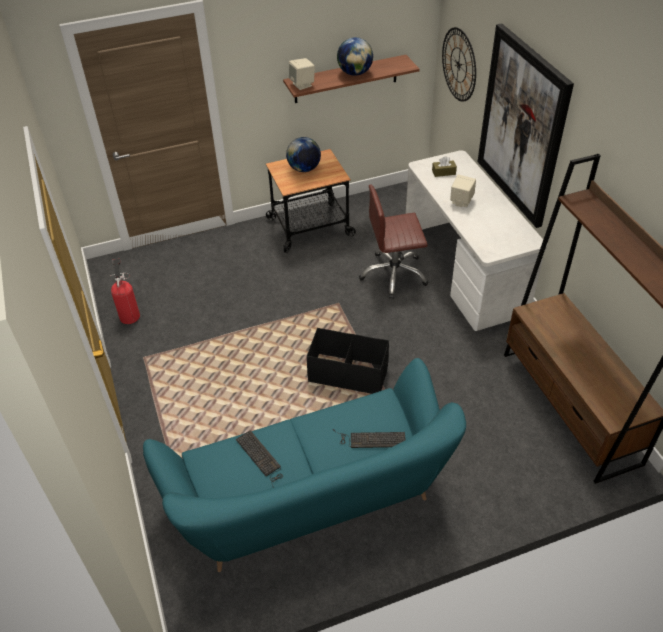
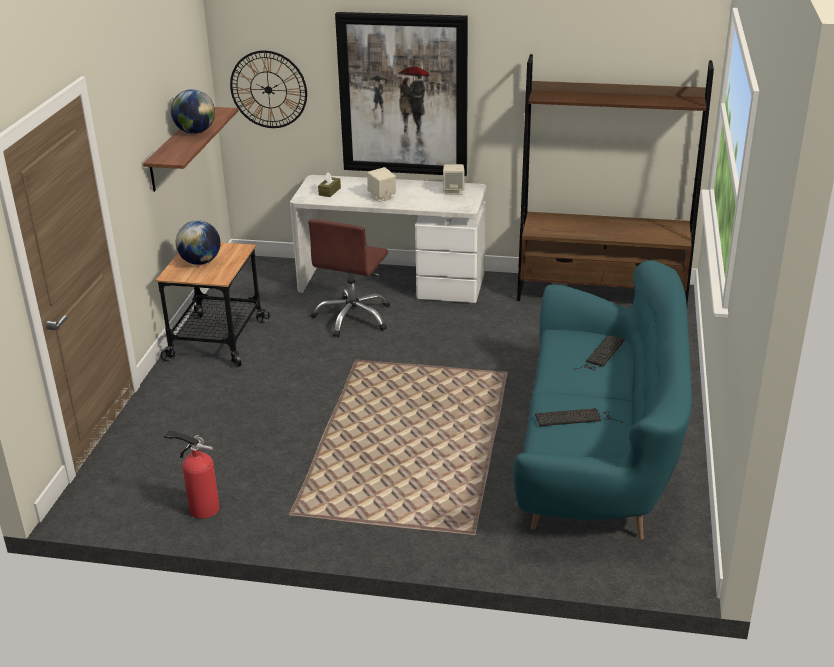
camera: 60 degrees left, 15 degrees down
beige speaker [289,58,315,90] -> beige speaker moved to [443,164,464,195]
black storage box [307,328,389,394] -> none

